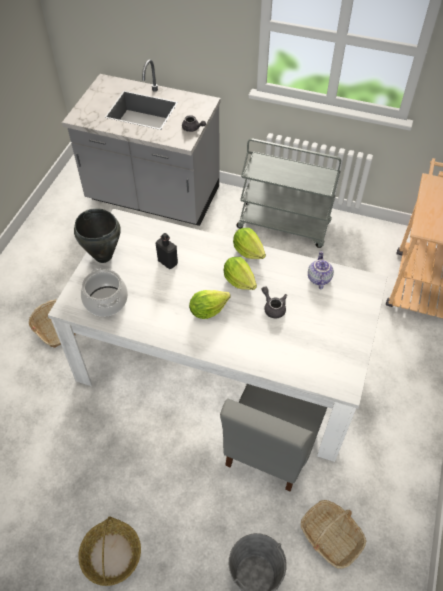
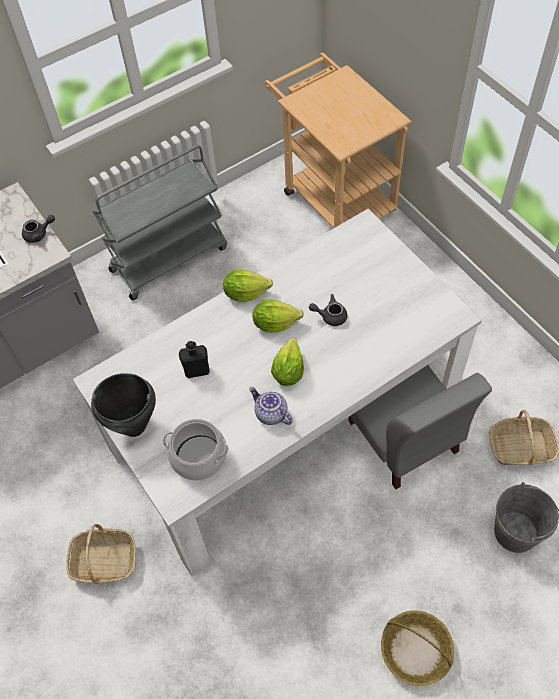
camera: 50 degrees left, 5 degrees up
teapot [308,251,334,289] -> teapot moved to [249,387,293,425]

